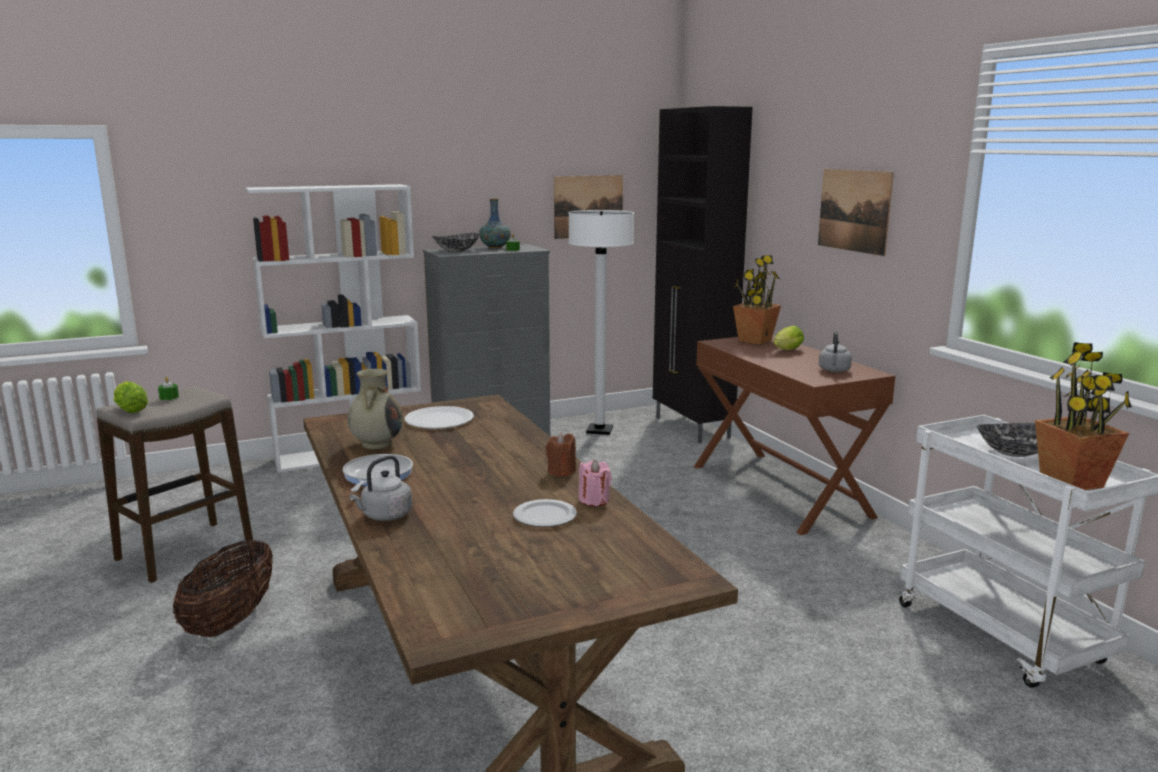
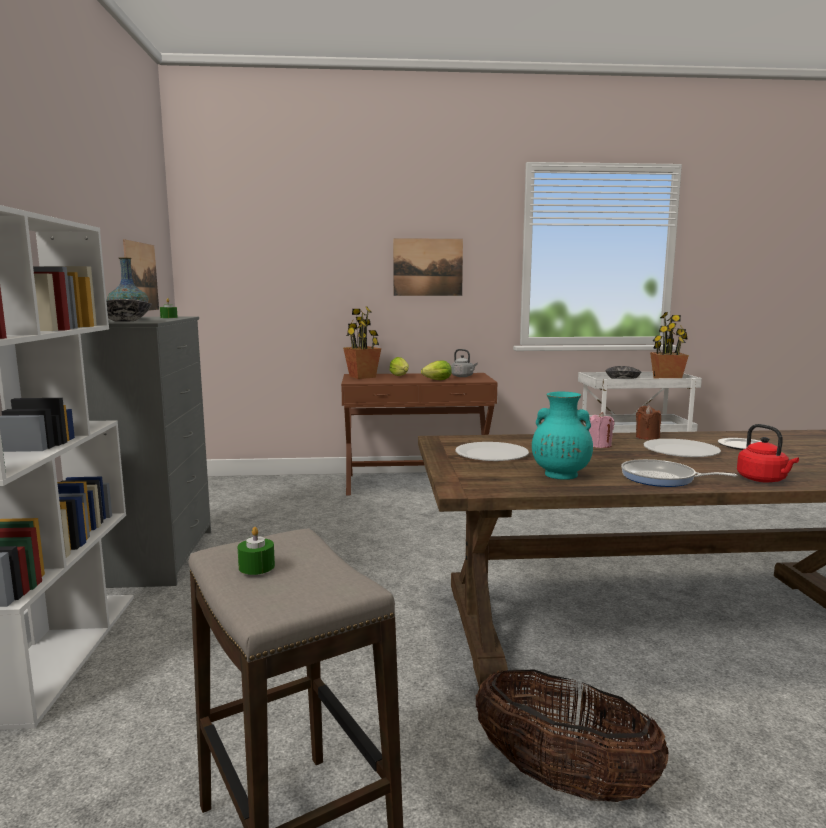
camera: 70 degrees left, 5 degrees down
lettuce [114,381,148,413] -> lettuce moved to [421,360,452,380]
beige vase [348,369,403,449] -> turquoise vase [532,392,593,480]
grey kettle [349,455,412,521] -> red kettle [737,424,799,483]
white floor lamp [568,210,634,435] -> none
pink candle [578,460,612,506] -> pink candle moved to [589,412,615,448]
black cabinet [653,106,753,443] -> none
none -> white plate [644,439,721,457]

